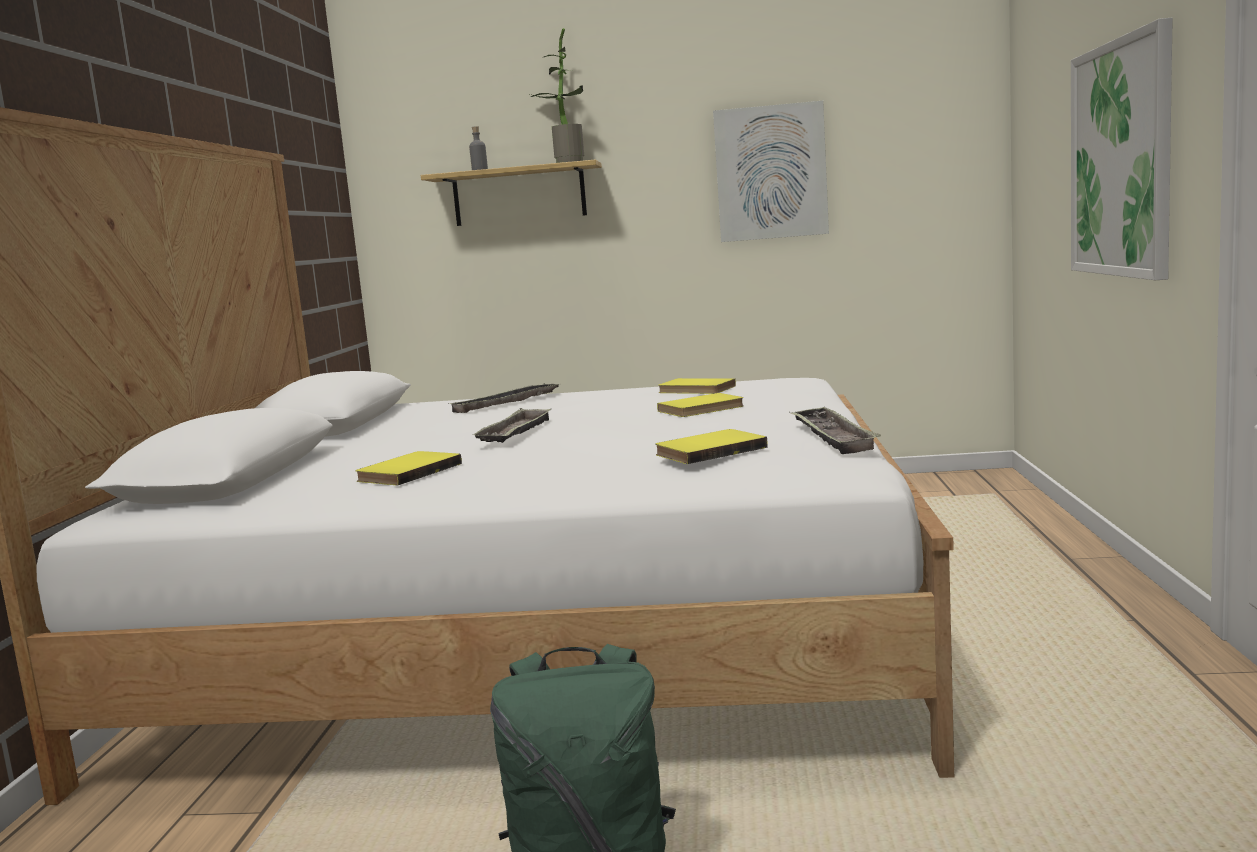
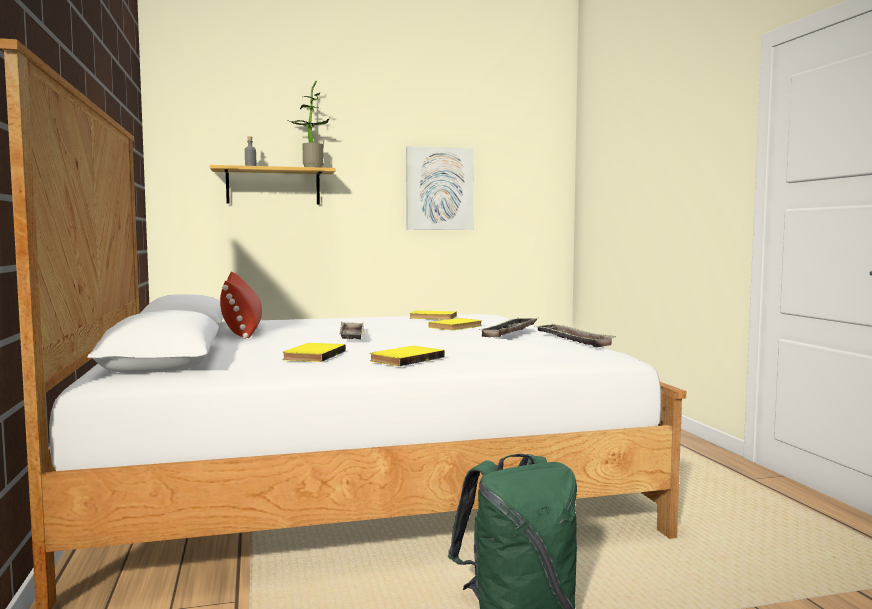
camera: 20 degrees left, 5 degrees down
tray [449,383,561,413] -> tray moved to [479,318,538,337]
yellow book [655,429,768,464] -> yellow book moved to [370,346,445,366]
picture [1071,18,1173,280] -> none
none -> red pillow [220,272,262,339]

